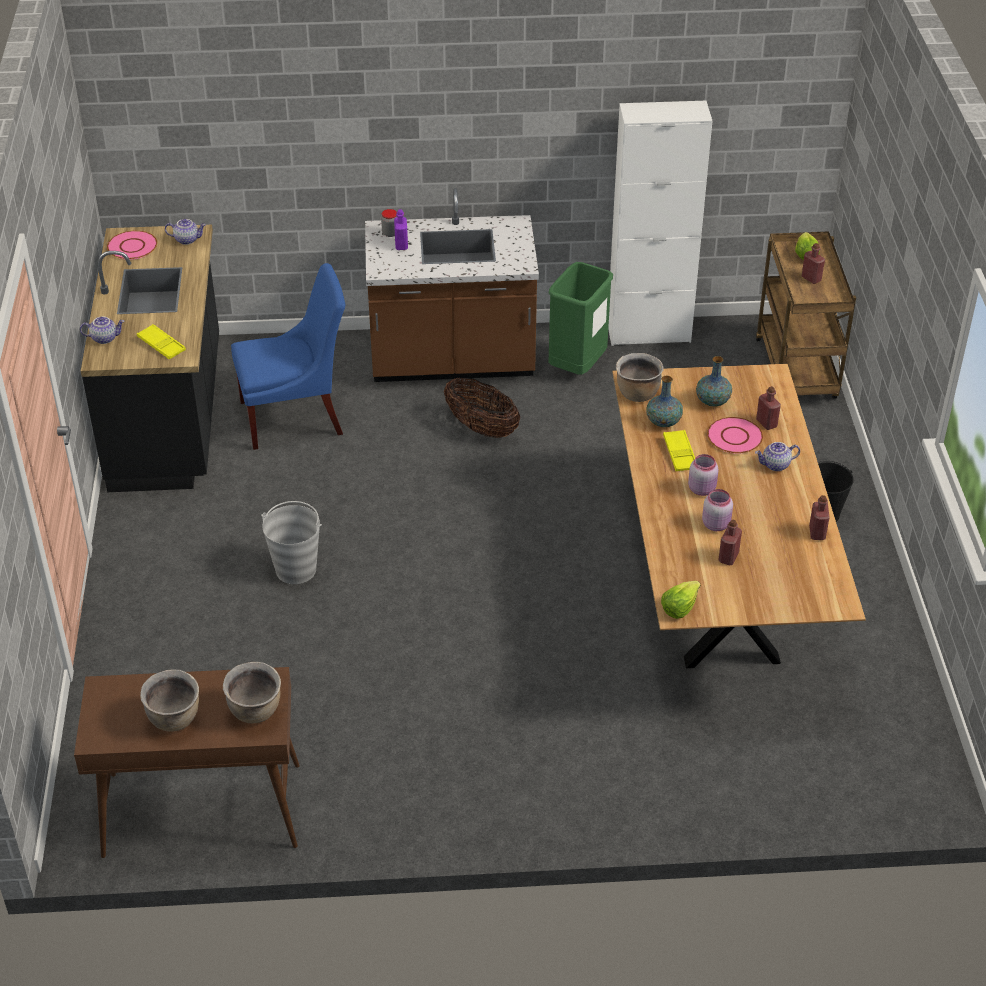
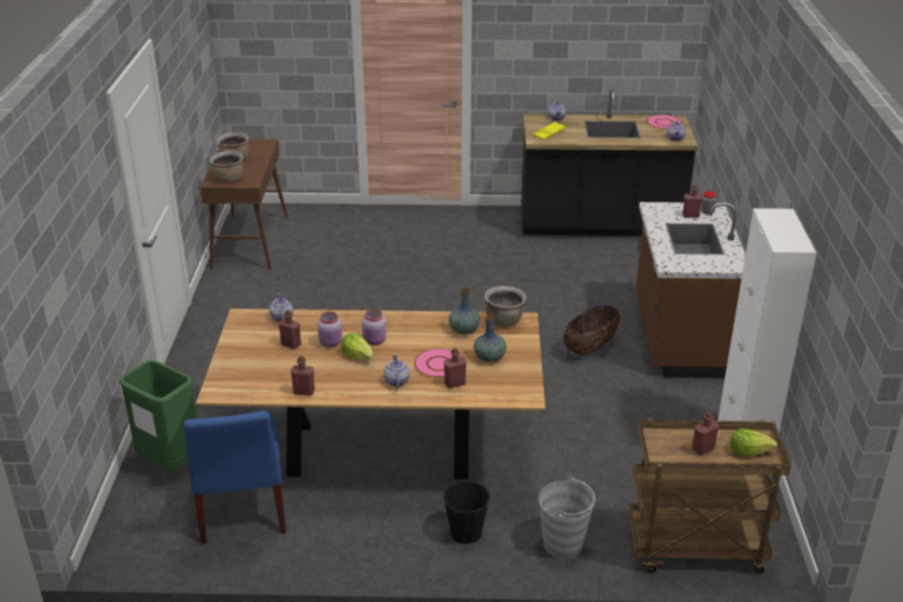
camera: 95 degrees right, 10 degrees down
blue chair [231,263,346,450] -> blue chair moved to [183,411,286,544]
grey bucket [261,501,322,584] -> grey bucket moved to [539,475,595,558]
purple bottle [394,209,408,250] -> red bottle [682,184,703,218]
green trash can [548,262,613,375] -> green trash can moved to [119,360,197,471]
lettuce [661,581,701,619] -> lettuce moved to [341,333,374,360]
yellow tray [663,430,695,471] -> none
none -> teapot [269,293,293,322]

